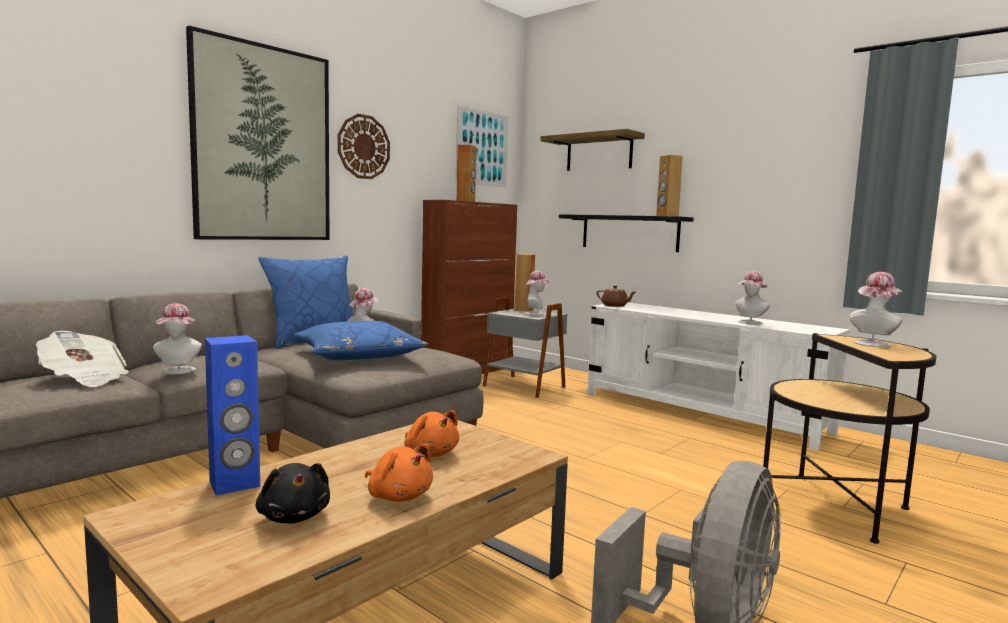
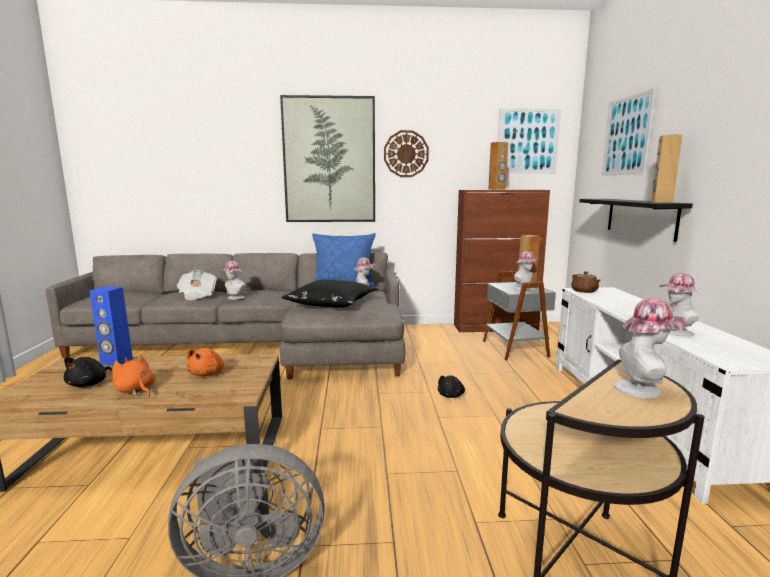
camera: 45 degrees right, 5 degrees up
blue pillow [294,321,428,360] -> black pillow [281,280,376,308]
orange plush toy [365,444,433,502] -> orange plush toy turned 135 degrees clockwise [112,354,156,396]
shelf [540,129,645,171] -> picture [602,88,655,176]
none -> black plush toy [438,375,465,398]

